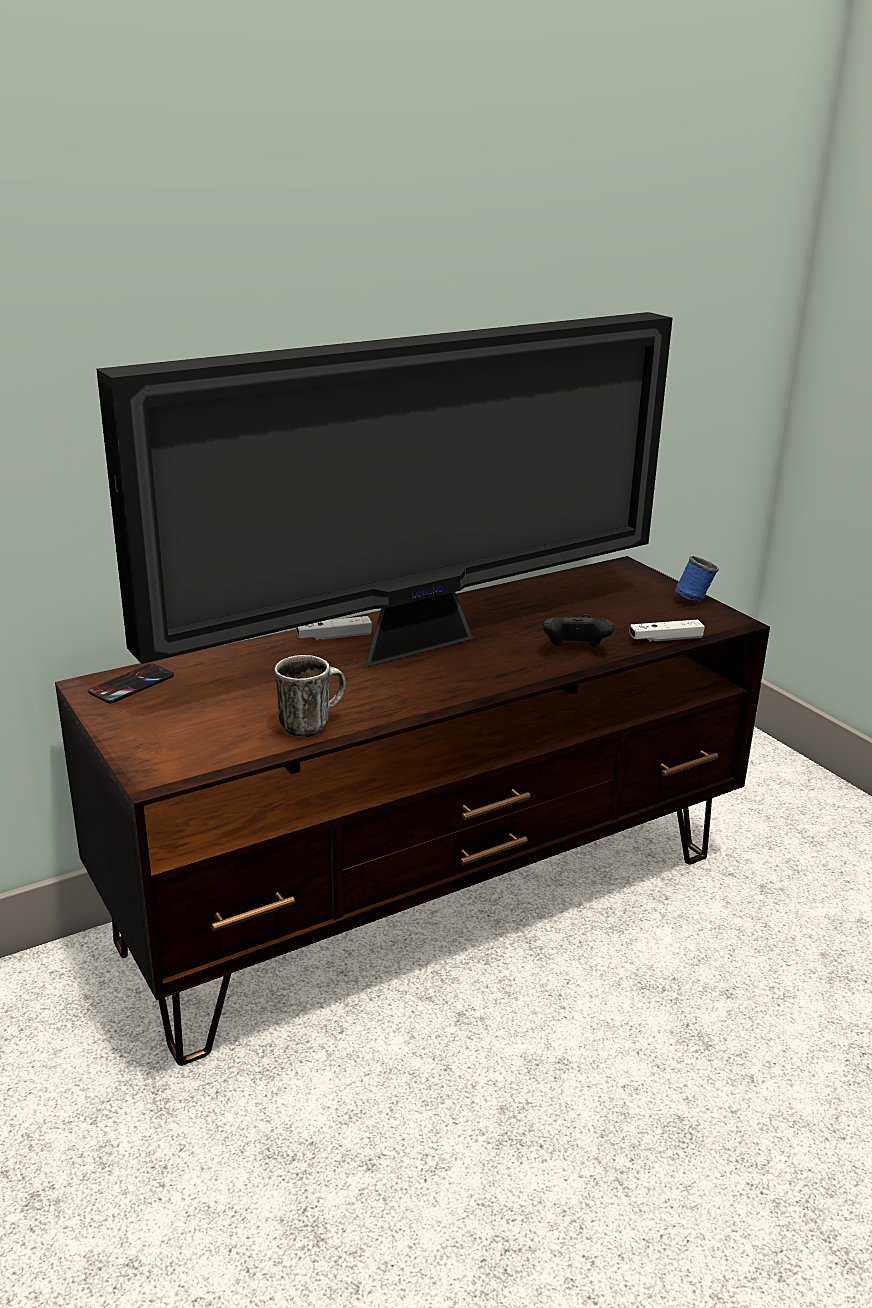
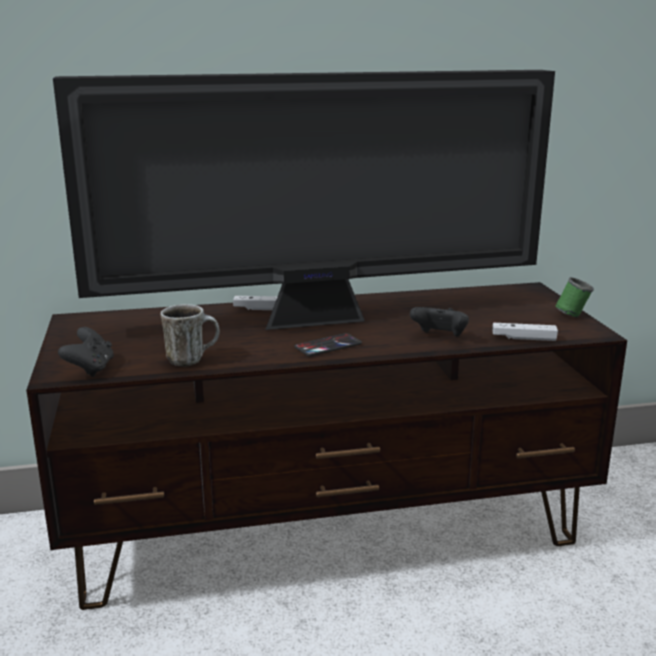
camera: 20 degrees right, 5 degrees down
phone [88,663,174,703] -> phone moved to [295,333,362,356]
blue mug [675,556,719,602] -> green mug [556,277,594,317]
none -> black game controller [58,327,114,377]

